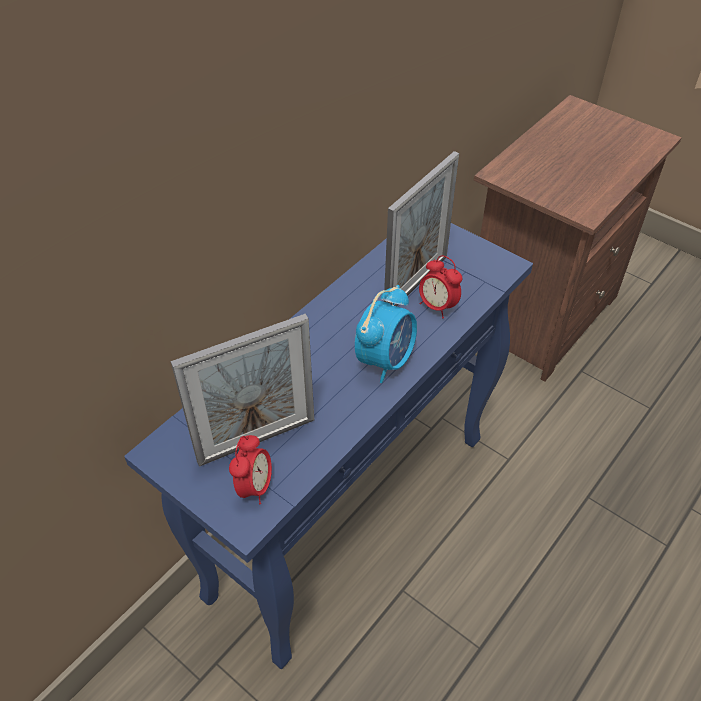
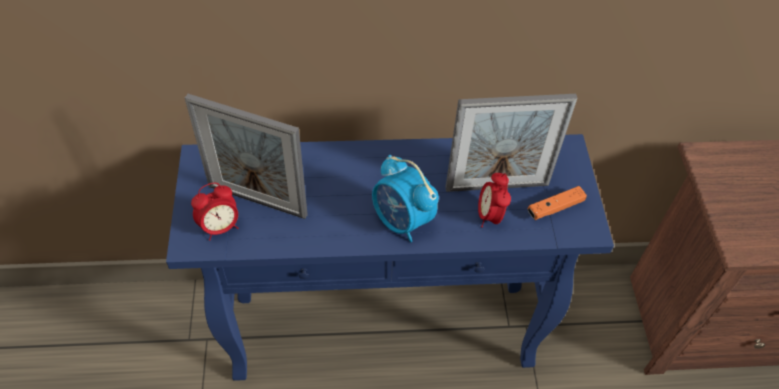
camera: 45 degrees right, 5 degrees up
alarm clock [355,285,417,383] -> alarm clock turned 60 degrees clockwise [372,155,439,242]
none -> orange game controller [528,186,587,220]

